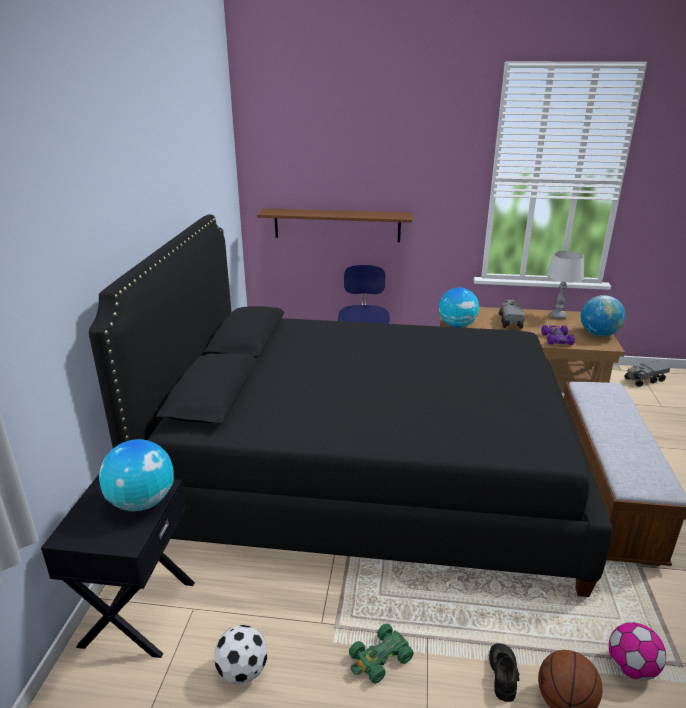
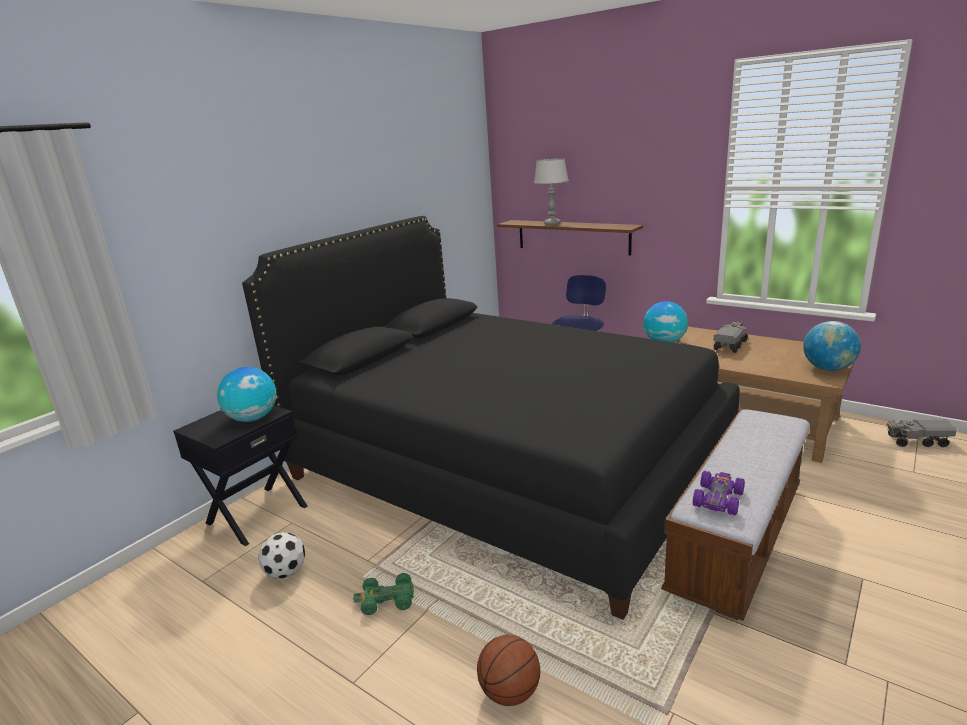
camera: 30 degrees right, 5 degrees down
black shoe [489,643,520,702] -> none
purple toy car [541,325,575,345] -> purple toy car moved to [693,471,745,515]
grey table lamp [546,251,584,319] -> grey table lamp moved to [534,158,569,225]
football [609,622,666,680] -> none

